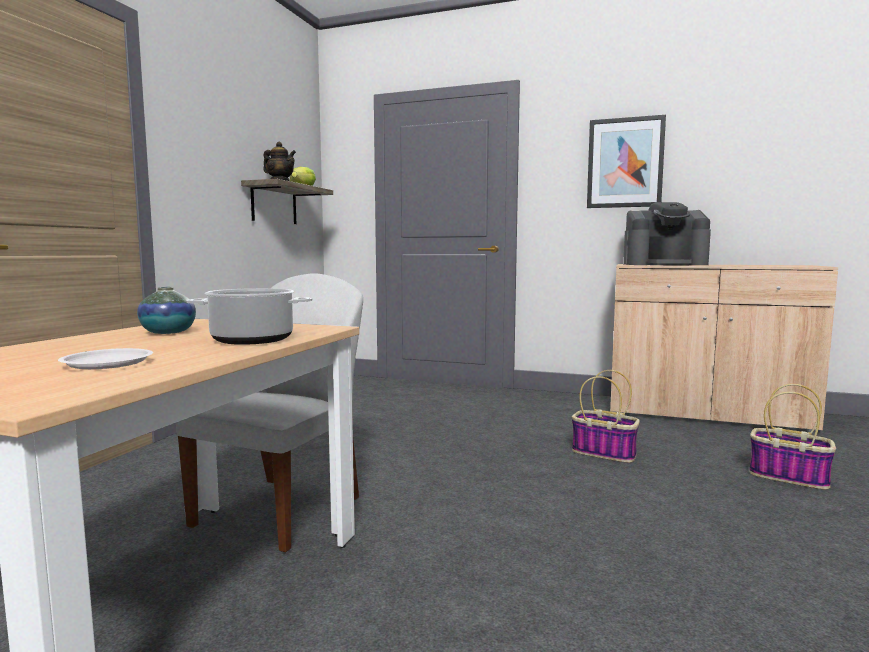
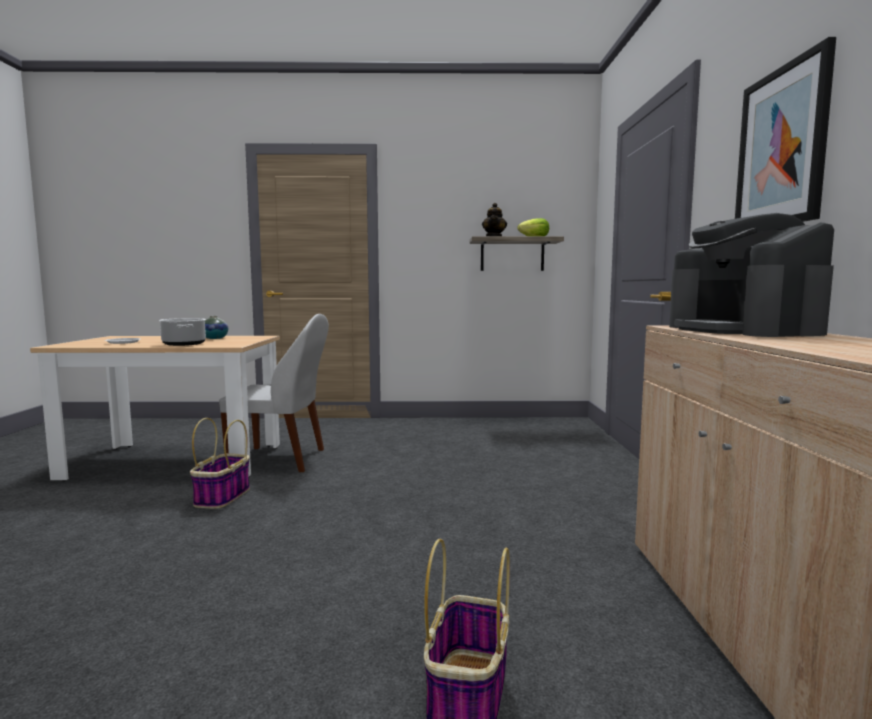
camera: 70 degrees right, 0 degrees up
basket [572,370,640,463] -> basket moved to [190,418,250,509]

